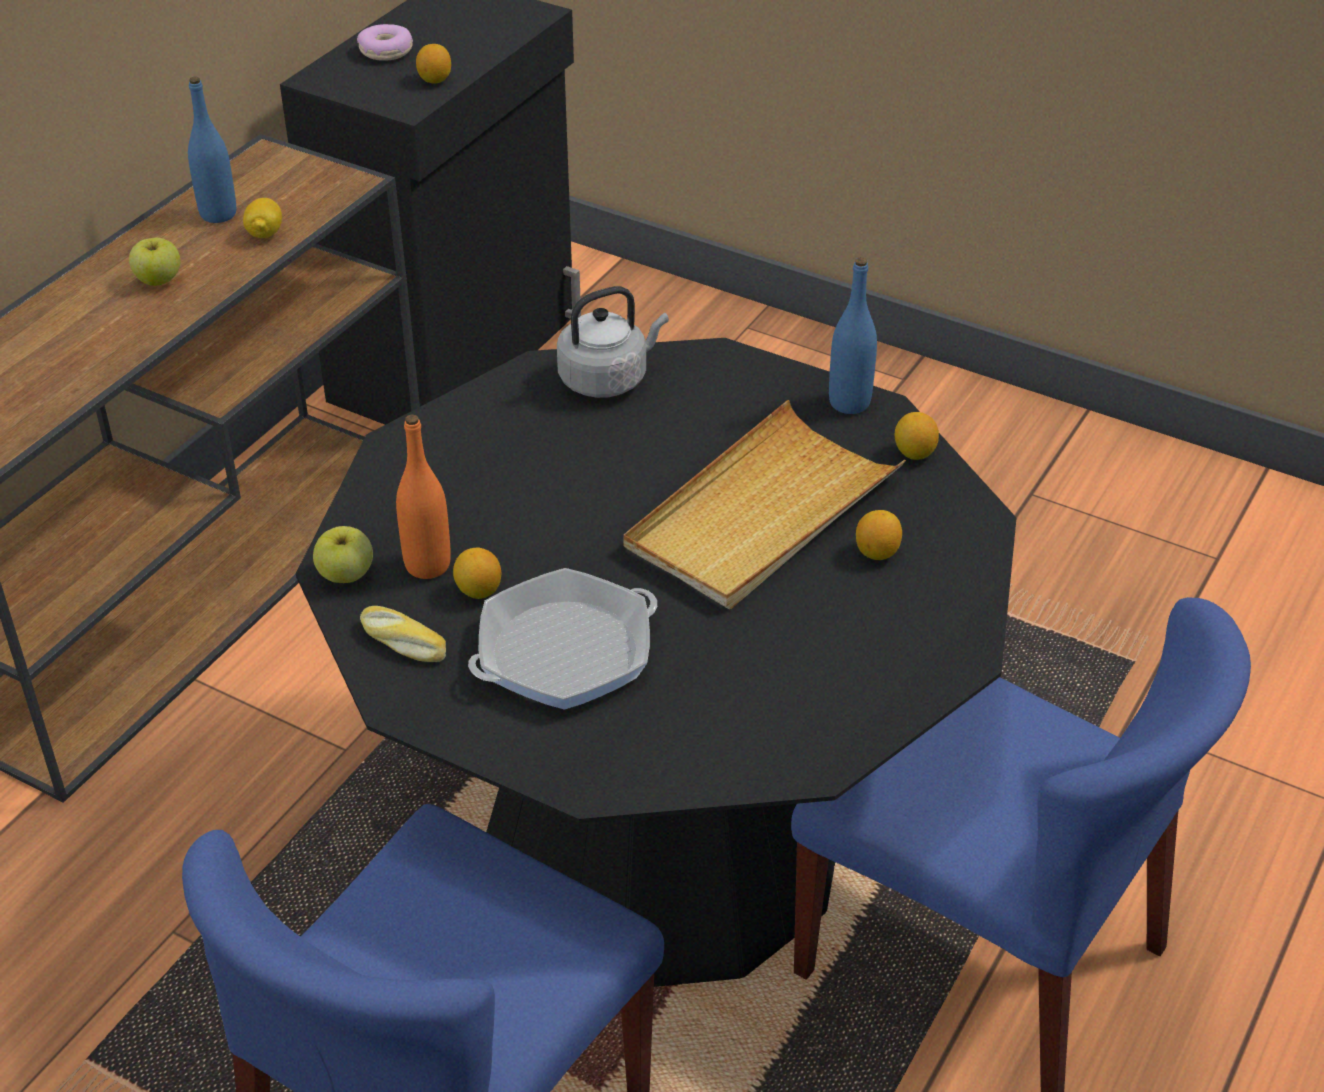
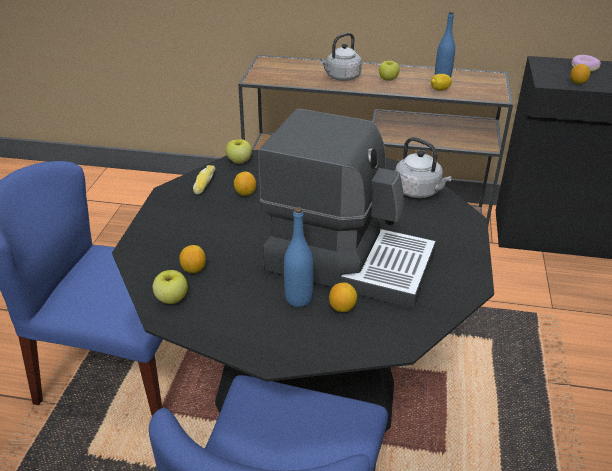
camera: 70 degrees right, 5 degrees down
orange bottle [396,414,451,579] -> none
frying pan [468,568,657,710] -> none
beige tray [623,400,906,609] -> coffee machine [258,108,436,308]
blue bottle [829,257,877,414] -> blue bottle moved to [284,207,314,307]
lemon [895,412,939,460] -> lemon moved to [179,245,206,273]
none -> apple [153,270,188,304]
none -> grey kettle [320,33,362,81]

